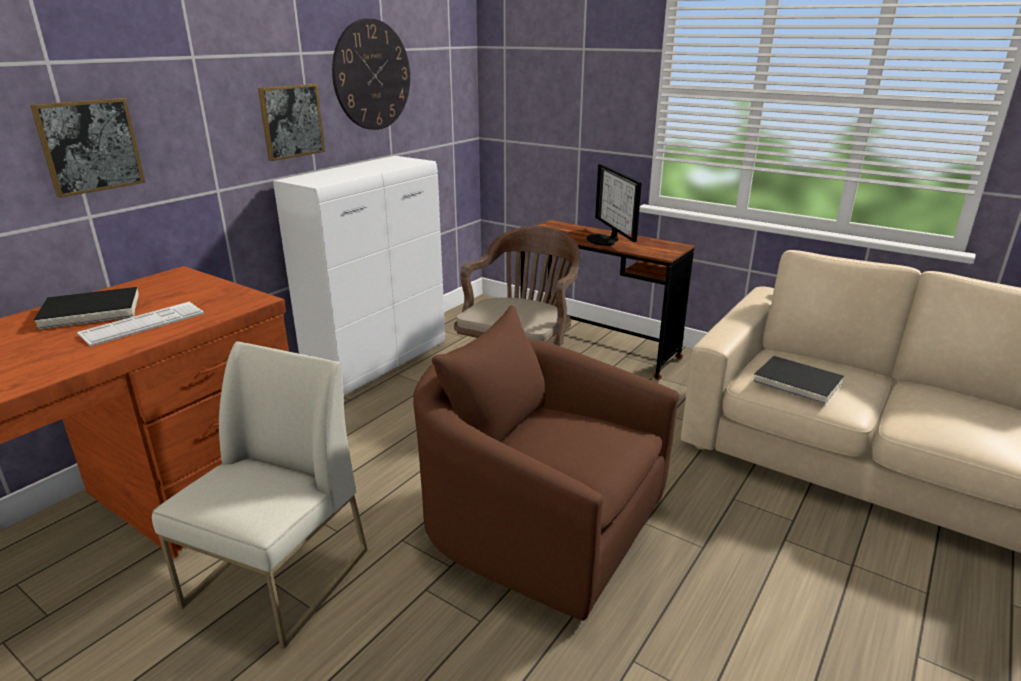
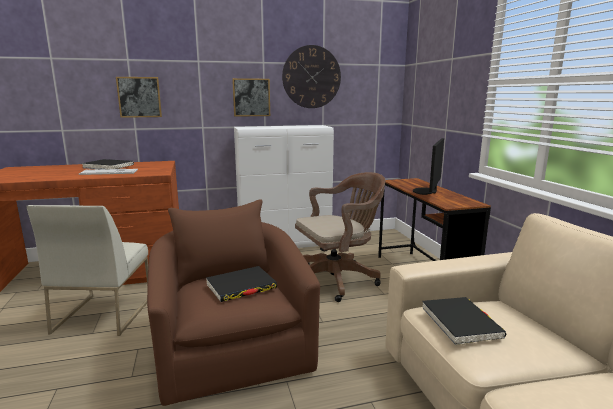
camera: 40 degrees right, 10 degrees down
white chair [152,341,367,649] -> white chair turned 120 degrees clockwise [27,205,148,336]
none -> black book [206,266,277,302]

